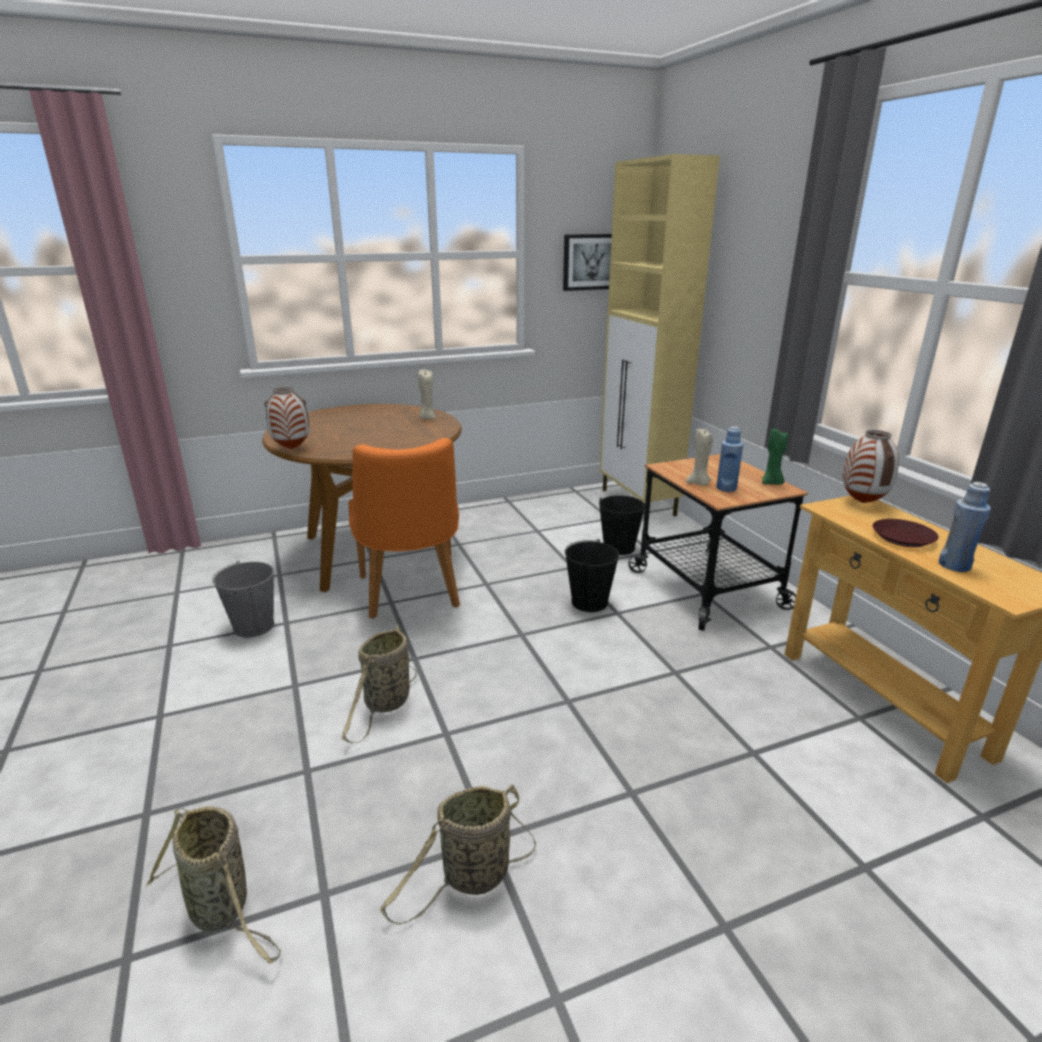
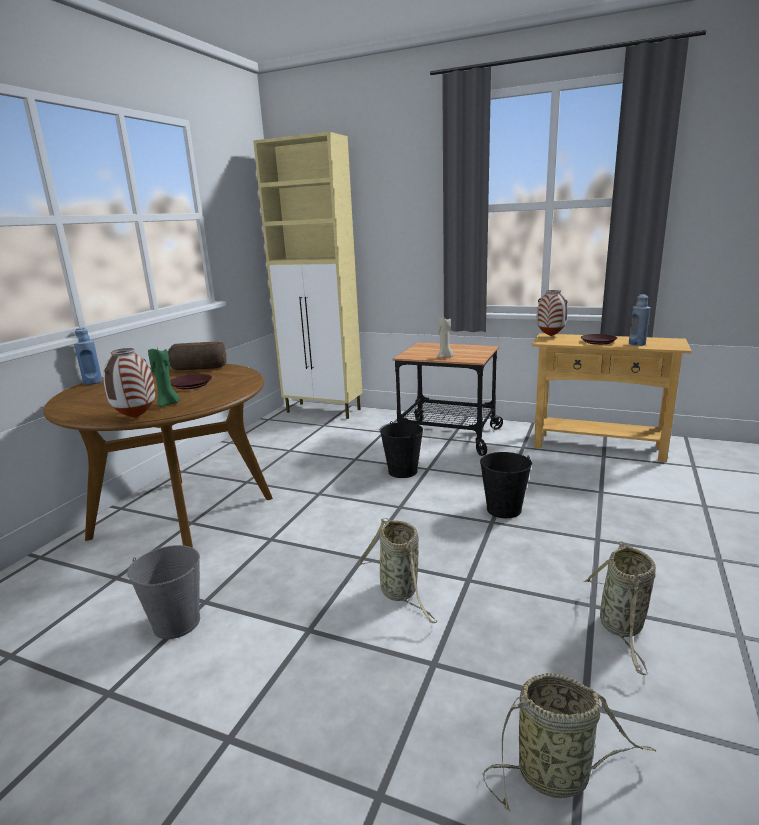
camera: 45 degrees left, 5 degrees down
orange chair [348,438,460,619] -> none
beige candle [418,370,435,419] -> bread [168,341,227,370]
picture [563,234,612,291] -> none
black bucket [599,495,645,555] -> black bucket moved to [480,452,532,518]
blue bottle [716,426,743,492] -> blue bottle moved to [74,327,103,385]
green candle [762,429,789,485] -> green candle moved to [148,348,180,407]
none -> brown plate [170,374,212,389]

